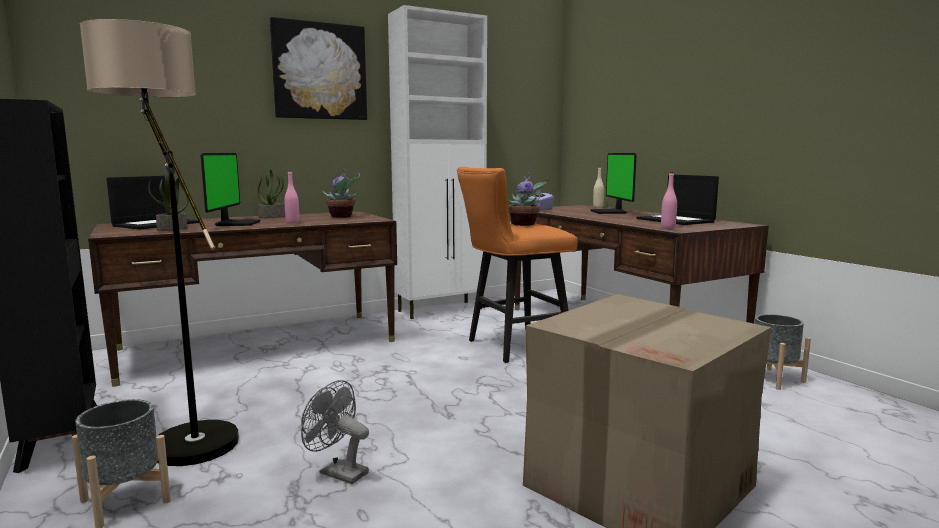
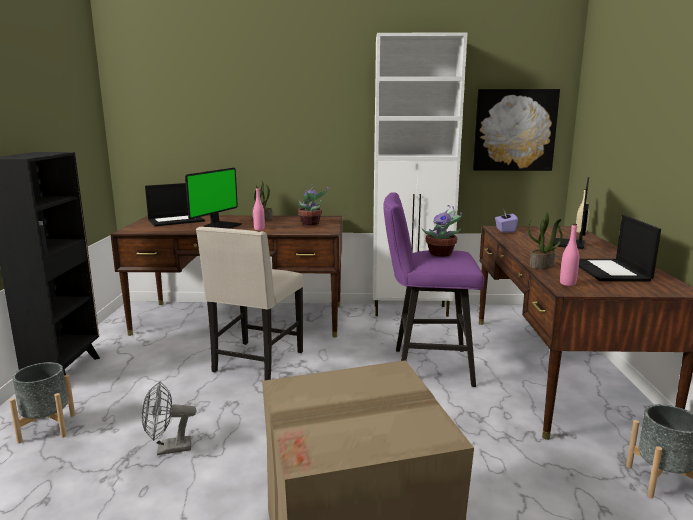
camera: 30 degrees right, 5 degrees up
floor lamp [80,19,239,466] -> none
potted plant [148,173,189,231] -> potted plant moved to [527,212,563,269]
picture [270,17,367,120] -> picture moved to [473,89,560,171]
grey fan [301,380,369,484] -> grey fan turned 75 degrees counterclockwise [142,381,196,455]
orange stool [457,166,578,363] -> purple stool [383,192,484,387]
none -> beige chair [196,227,304,380]

